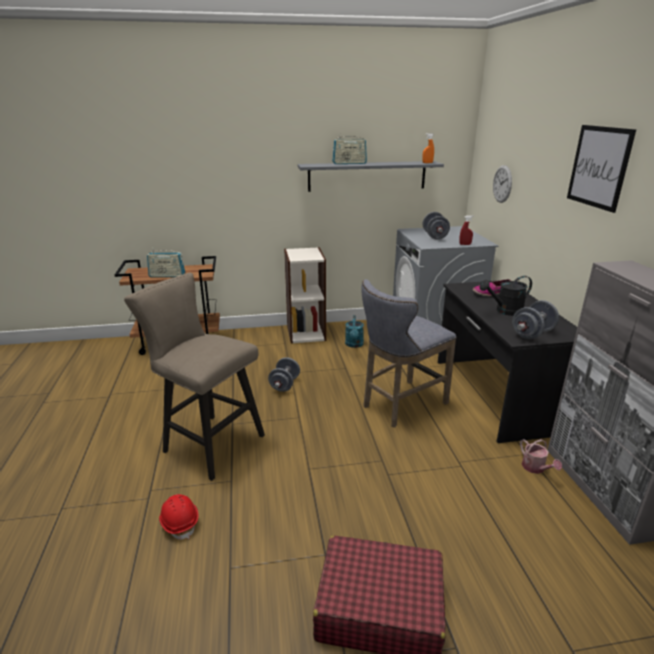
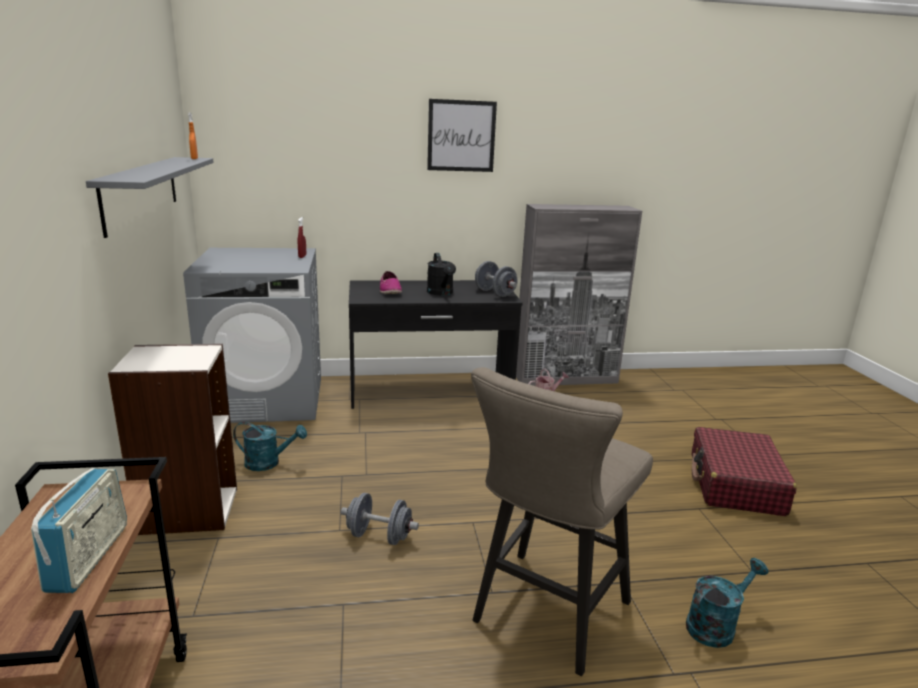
camera: 90 degrees left, 5 degrees down
red hard hat [159,494,198,540] -> turquoise watering can [686,558,769,648]
radio [332,133,367,164] -> none
grey stool [361,279,456,428] -> none
grey dumbbell [423,212,450,239] -> none
wall clock [493,165,512,203] -> none

